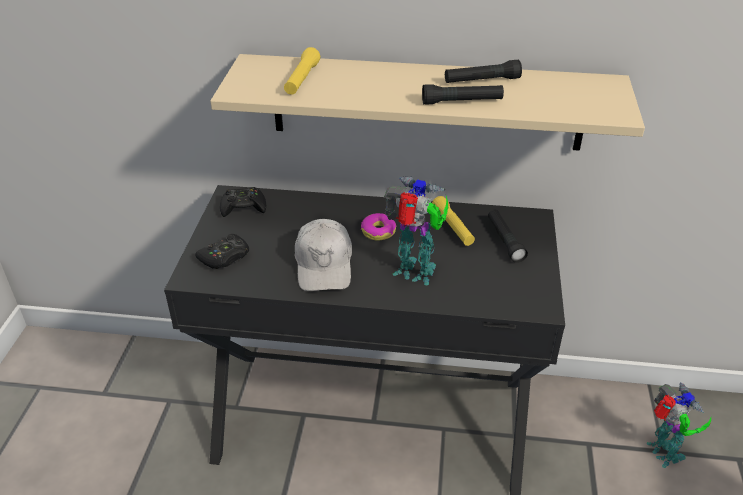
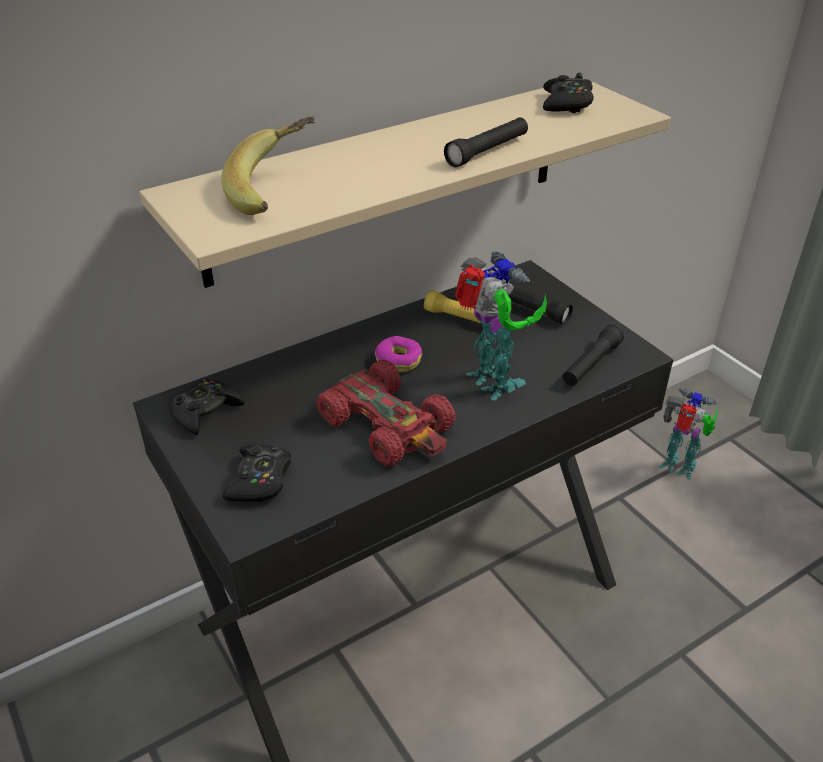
camera: 40 degrees left, 0 degrees up
yellow flashlight [284,47,320,95] -> banana [221,117,315,215]
white cap [295,219,352,291] -> red toy car [317,360,455,466]
toy robot [384,176,448,286] -> toy robot turned 75 degrees clockwise [455,251,547,400]
black flashlight [445,60,522,83] -> black flashlight moved to [563,325,624,386]
none -> black game controller [543,73,594,113]

